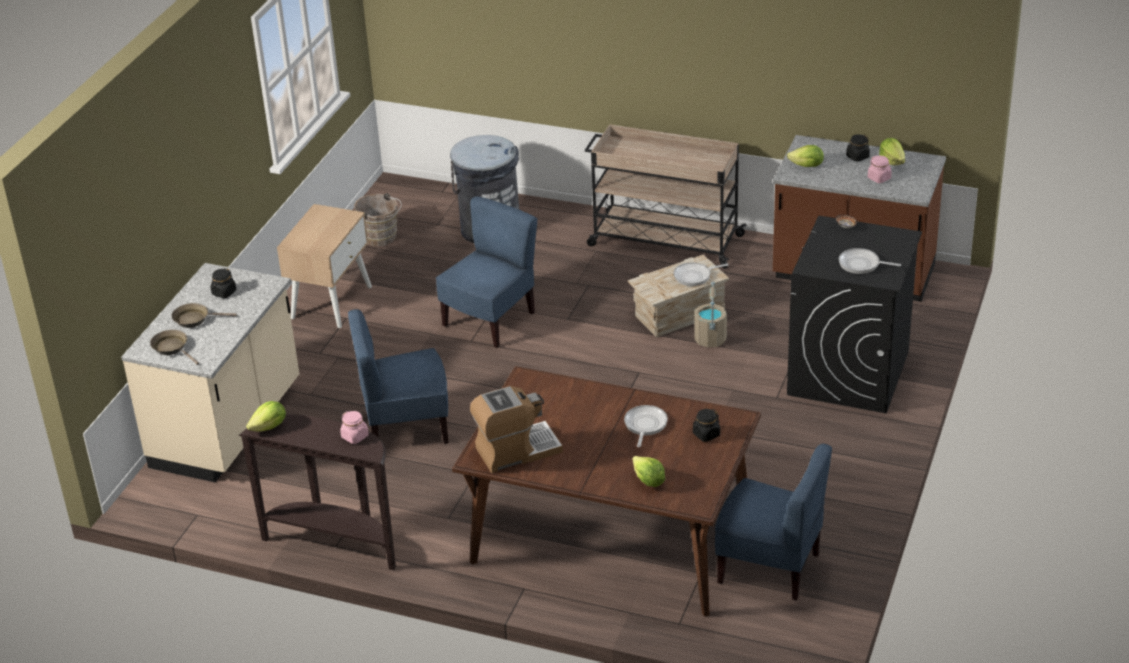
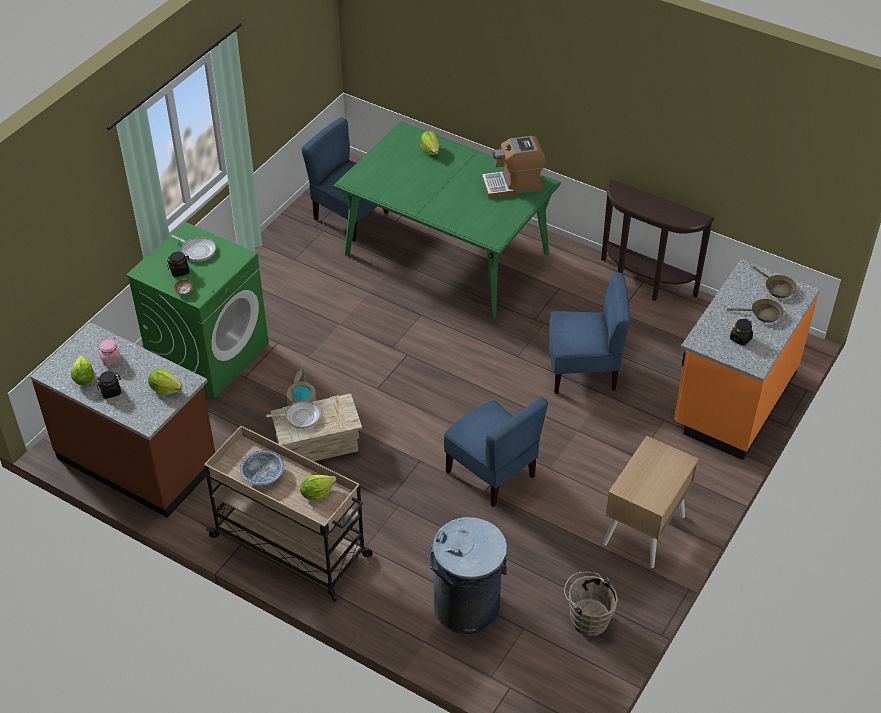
camera: 170 degrees left, 10 degrees up
beige counter [121,263,299,482] -> orange counter [674,259,820,460]
lettuce [246,401,286,431] -> lettuce moved to [300,475,337,500]
pink jar [340,411,369,444] -> none
blue chair [436,196,537,348] -> blue chair turned 90 degrees counterclockwise [444,397,548,507]
brown dining table [452,366,761,617] -> green dining table [333,121,561,318]
frying pan [624,405,668,447] -> none
black jar [693,409,720,442] -> black jar moved to [167,251,190,277]
black washing machine [787,216,922,414] -> green washing machine [126,222,269,399]
none -> bowl [240,450,284,485]

